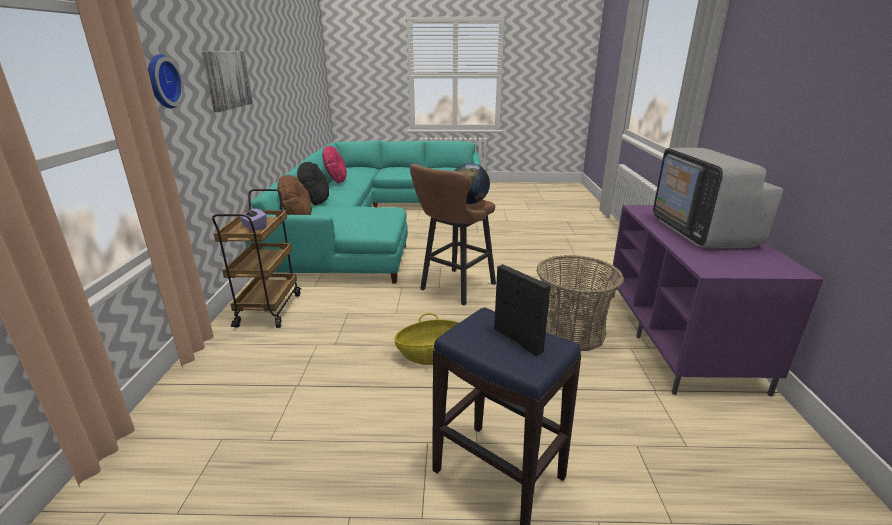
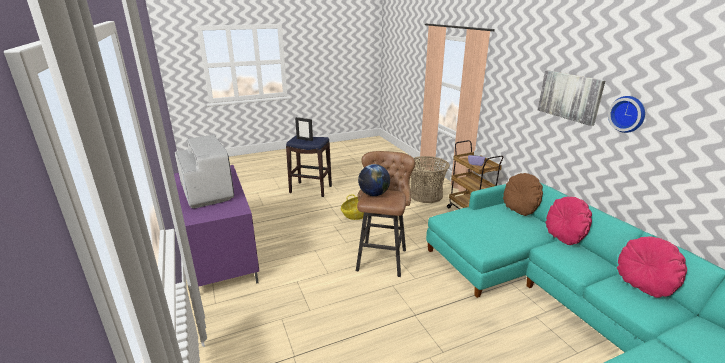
camera: 155 degrees right, 0 degrees up
wall clock [148,54,184,109] -> wall clock moved to [608,96,645,133]
black pillow [297,162,329,205] -> pink pillow [545,197,592,245]
basket [537,255,624,351] -> basket moved to [410,156,450,203]

